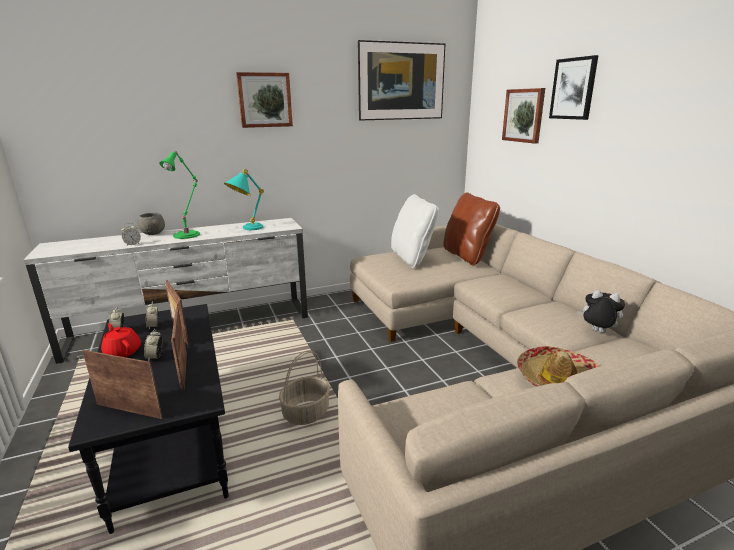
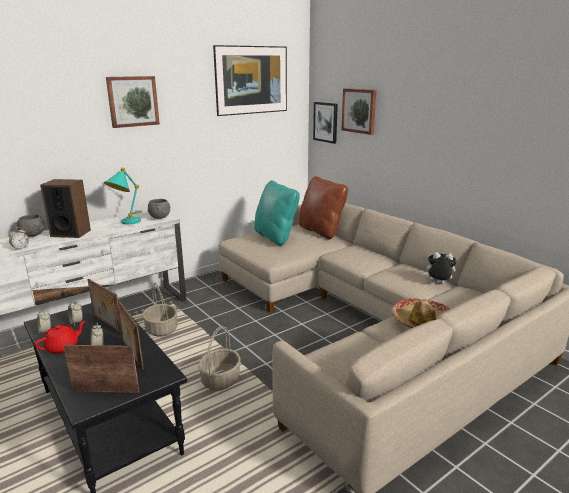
camera: 15 degrees left, 0 degrees up
red teapot [101,323,141,357] -> red teapot turned 105 degrees clockwise [34,321,86,354]
green table lamp [159,151,200,239] -> speaker [40,179,91,238]
white pillow [391,194,439,268] -> turquoise pillow [254,180,300,246]
picture [549,55,599,120] -> picture moved to [313,102,338,144]
none -> basket [142,283,178,337]
none -> grey bowl [148,199,170,219]

